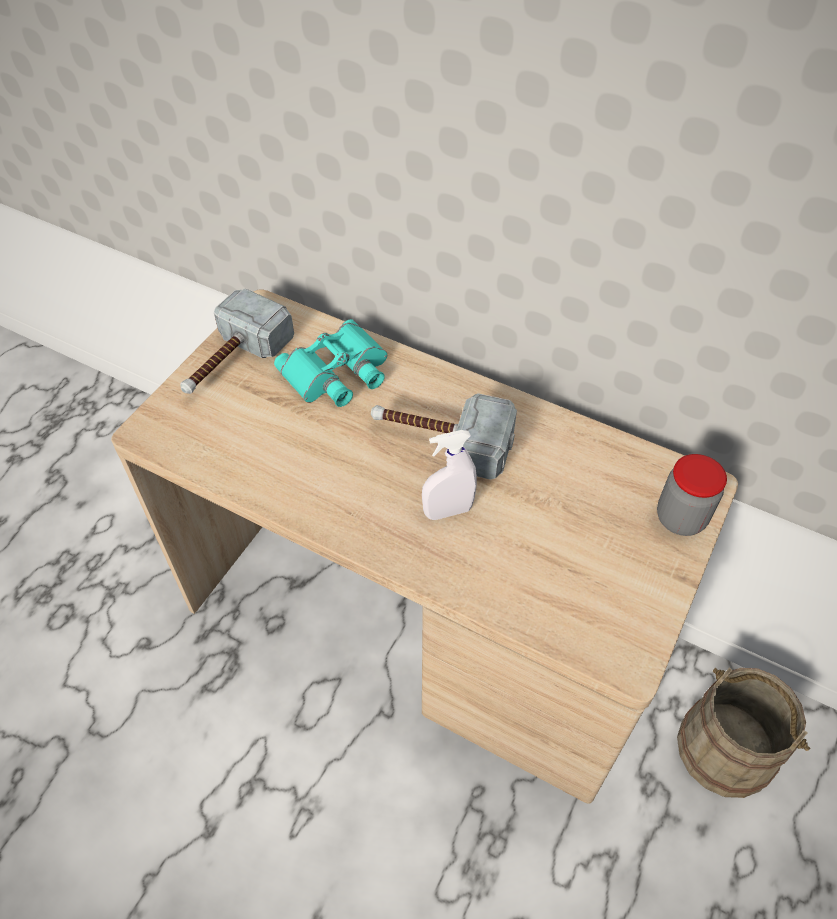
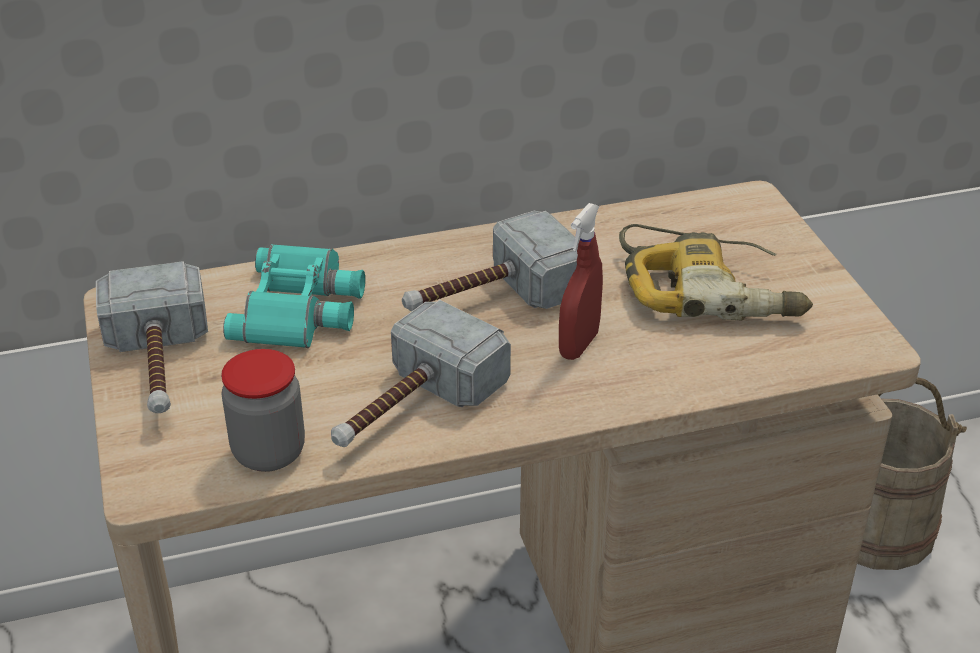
camera: 45 degrees left, 15 degrees down
white spray bottle [422,430,477,520] -> red spray bottle [559,203,603,360]
jar [657,454,727,536] -> jar moved to [221,349,305,472]
none -> hammer [331,300,511,447]
none -> power drill [619,224,813,320]

